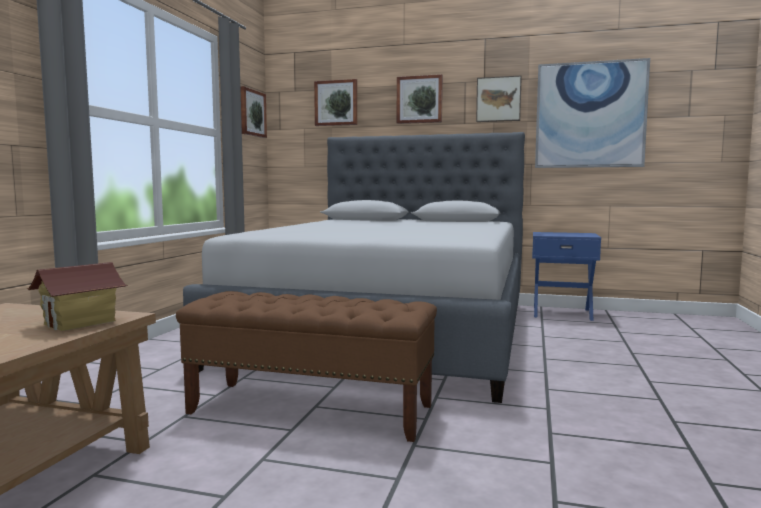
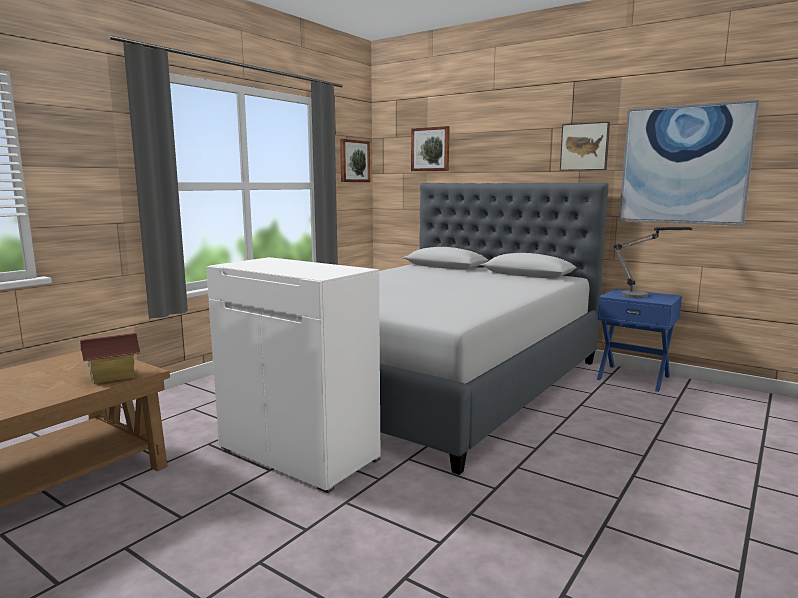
camera: 20 degrees right, 5 degrees up
brown bench [176,291,437,442] -> white cabinet [206,257,380,493]
picture [397,74,443,124] -> none
none -> table lamp [613,227,692,298]

